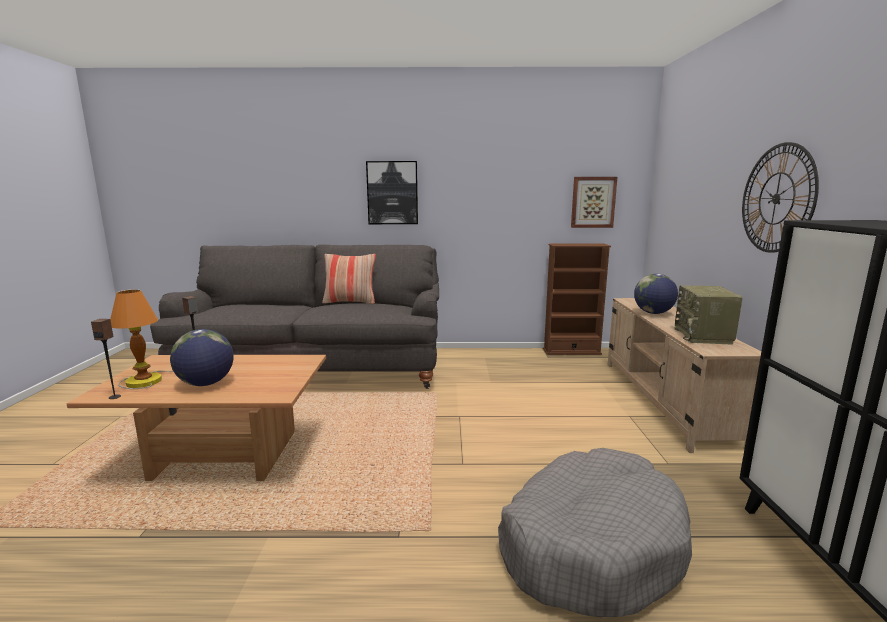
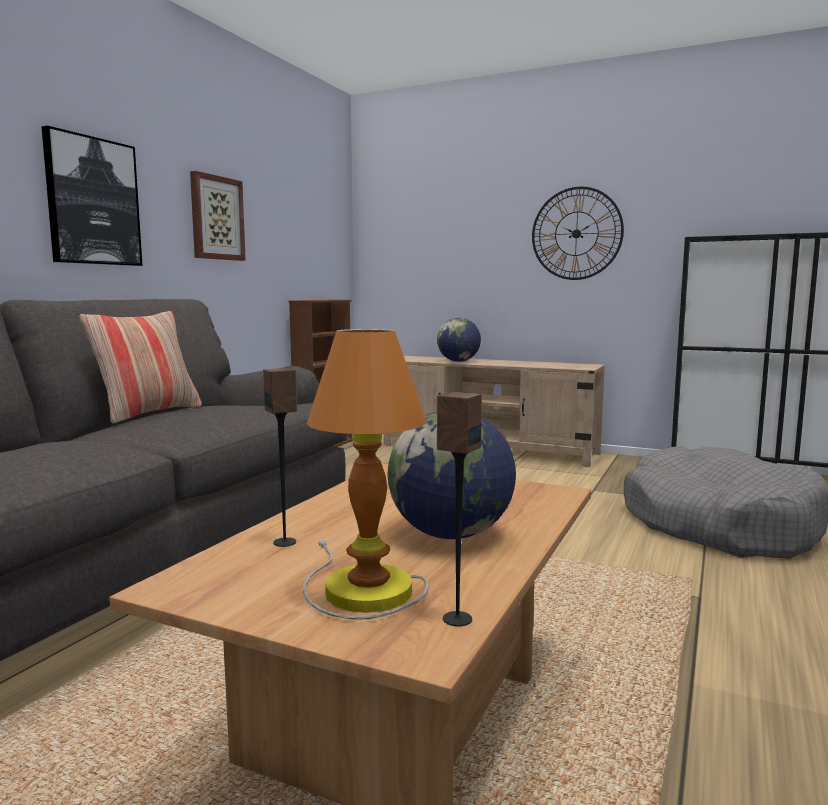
camera: 65 degrees left, 5 degrees down
picture [571,177,617,228] -> picture moved to [190,171,246,261]
radio [674,285,743,345] -> none

